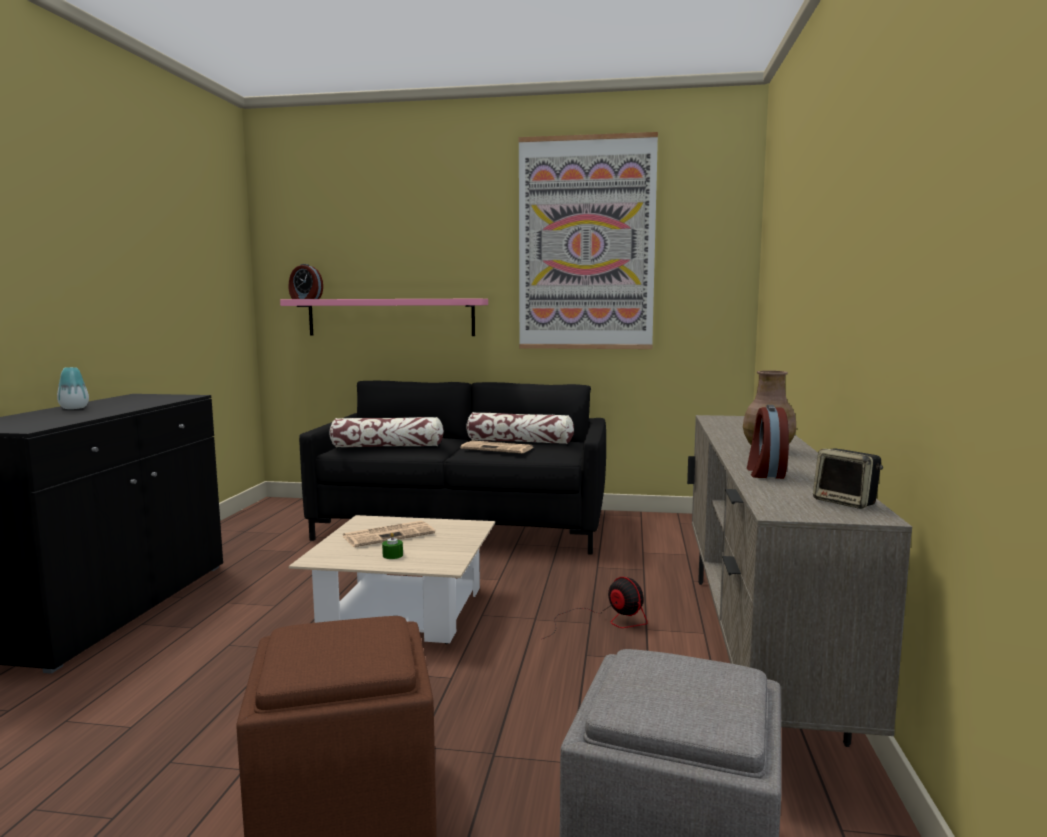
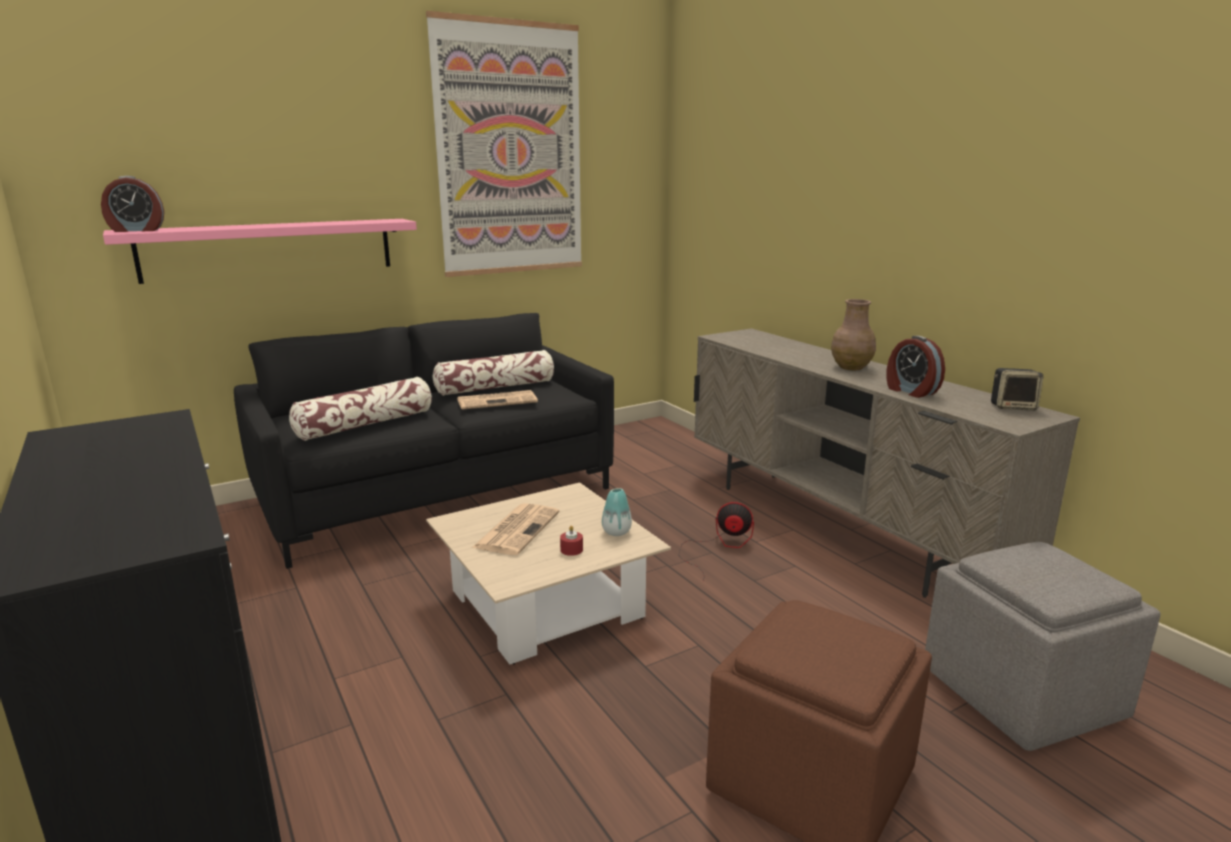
camera: 40 degrees left, 10 degrees up
vase [57,367,89,409] -> vase moved to [602,488,632,536]
green candle [382,532,403,559] -> red candle [560,526,583,556]

